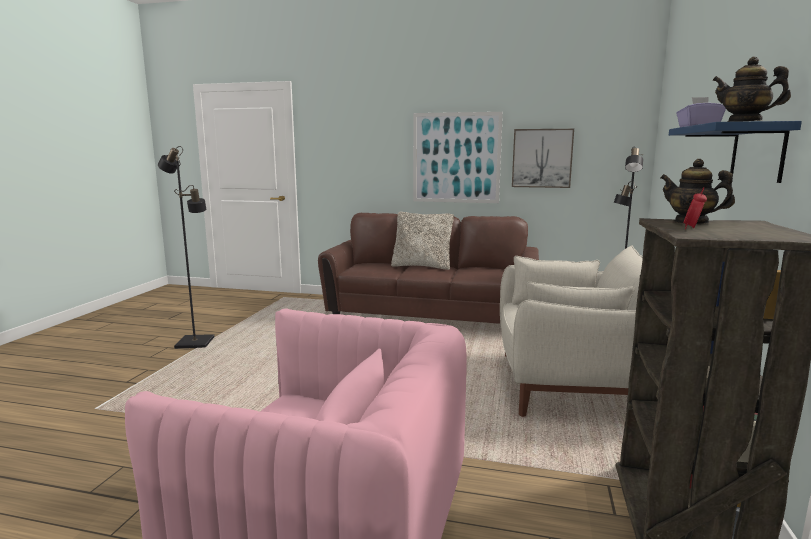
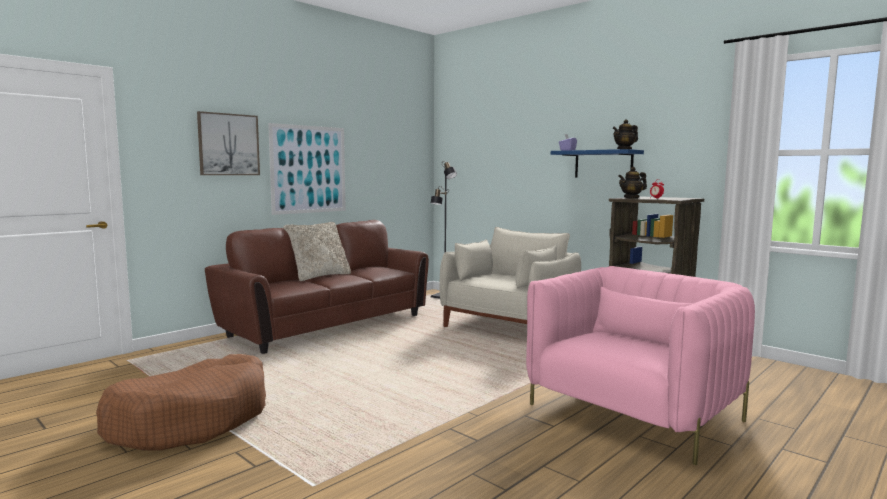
camera: 60 degrees left, 5 degrees down
black floor lamp [158,146,214,349] -> brown dog bed [96,354,266,451]
picture [512,129,574,188] -> picture moved to [197,111,260,175]

